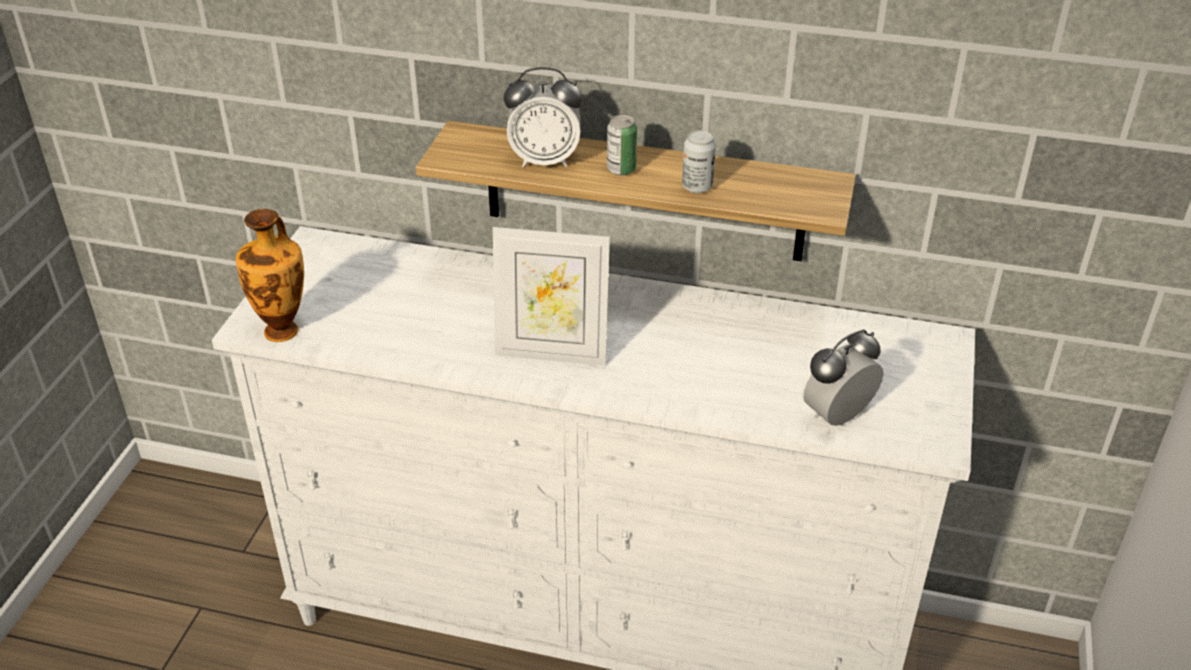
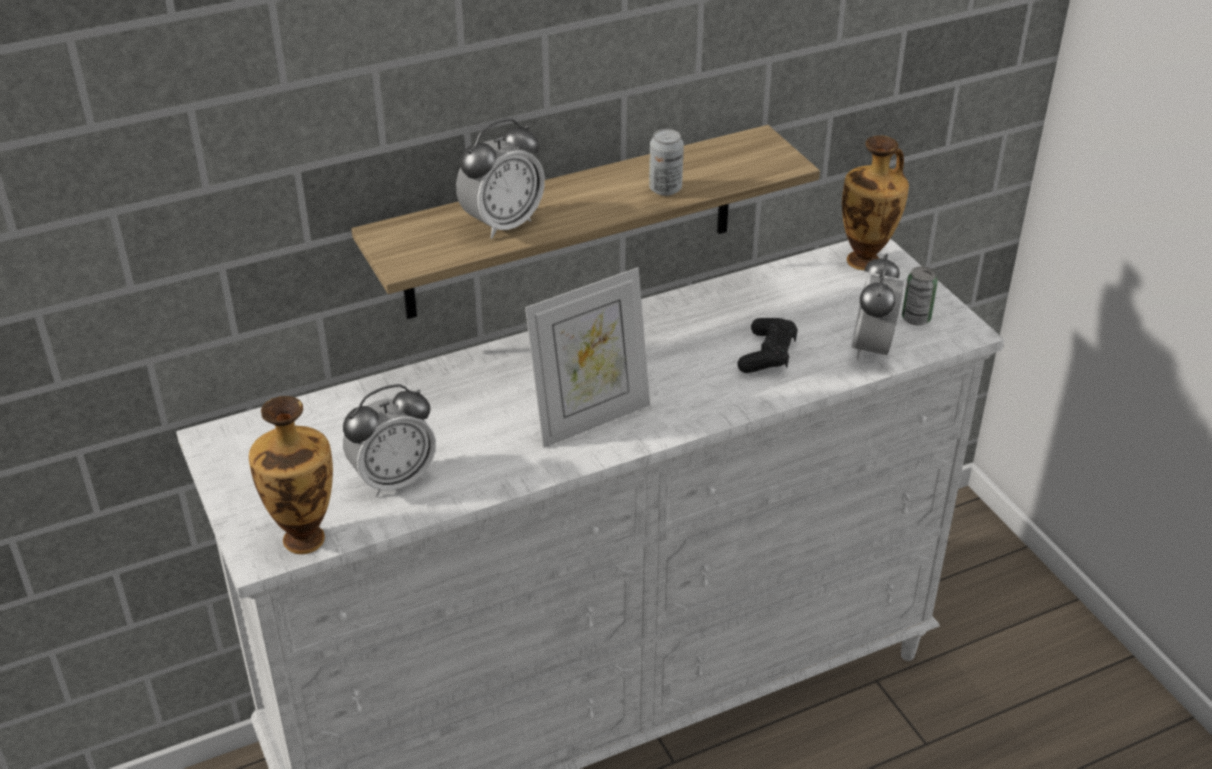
camera: 40 degrees left, 0 degrees up
can [607,115,637,176] -> can moved to [902,266,938,325]
none -> alarm clock [343,384,436,497]
none -> black game controller [737,318,798,373]
none -> vase [842,136,909,270]

